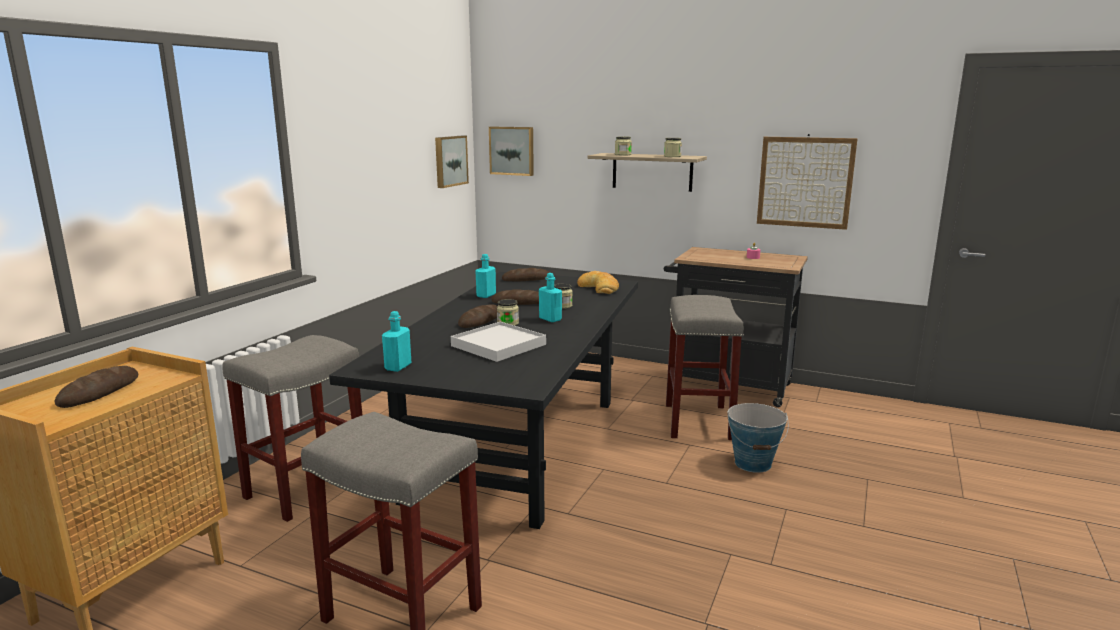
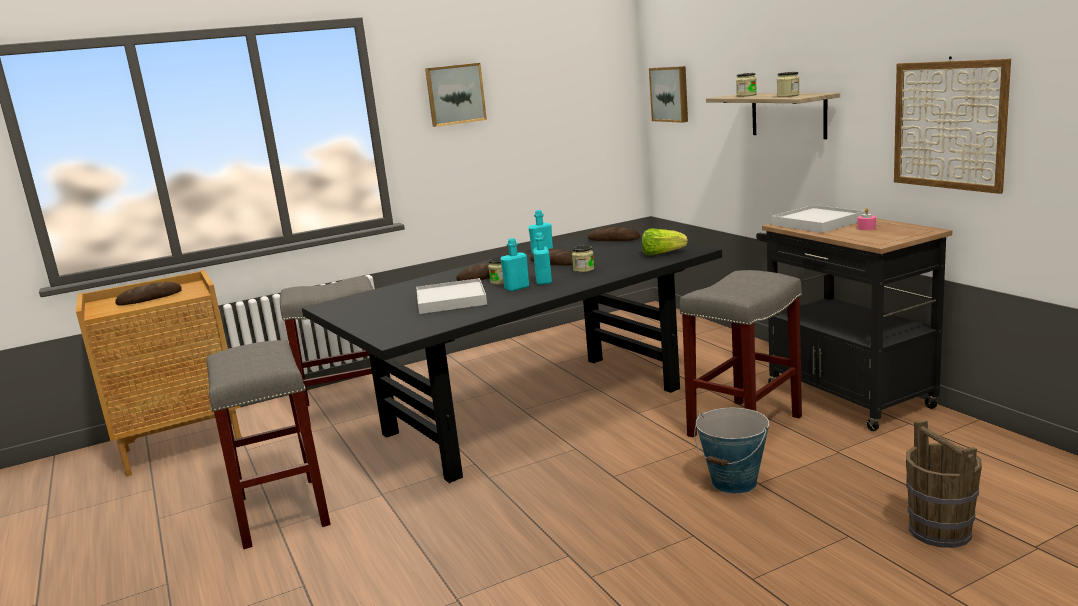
camera: 40 degrees right, 0 degrees up
turquoise bottle [382,311,412,372] -> turquoise bottle moved to [500,238,529,291]
picture [435,136,469,188] -> picture moved to [425,63,487,127]
bread [577,271,619,294] -> lettuce [642,229,688,255]
none -> white tray [772,205,865,233]
none -> brown bucket [906,420,982,548]

